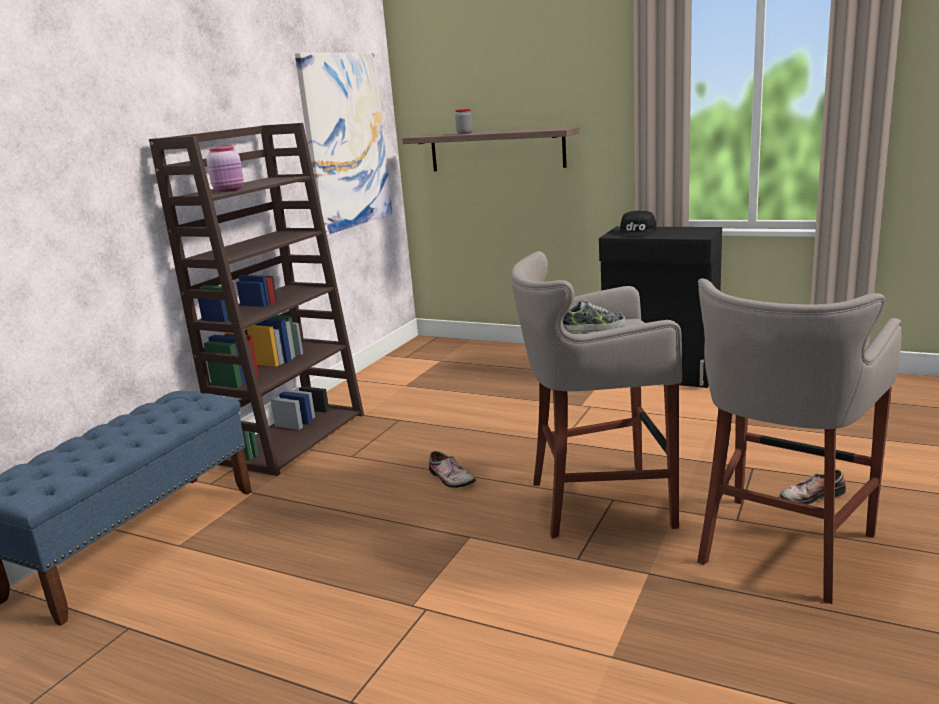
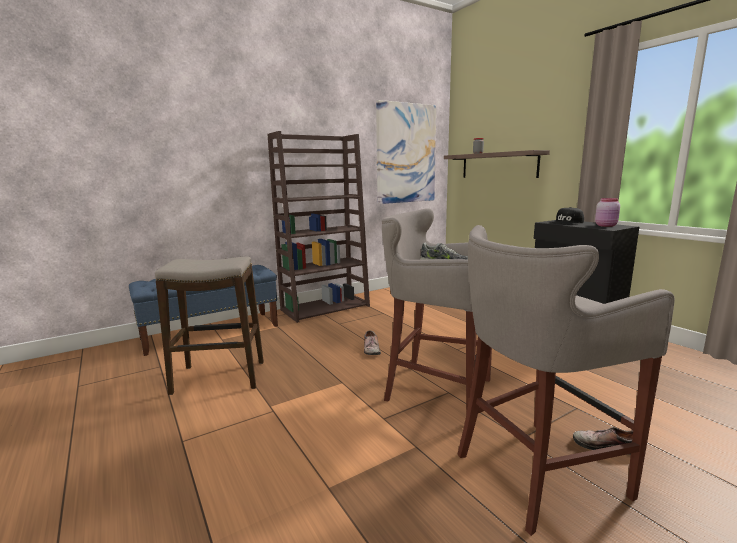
camera: 30 degrees right, 5 degrees down
pink jar [207,145,244,192] -> pink jar moved to [595,198,620,227]
none -> stool [155,256,264,395]

